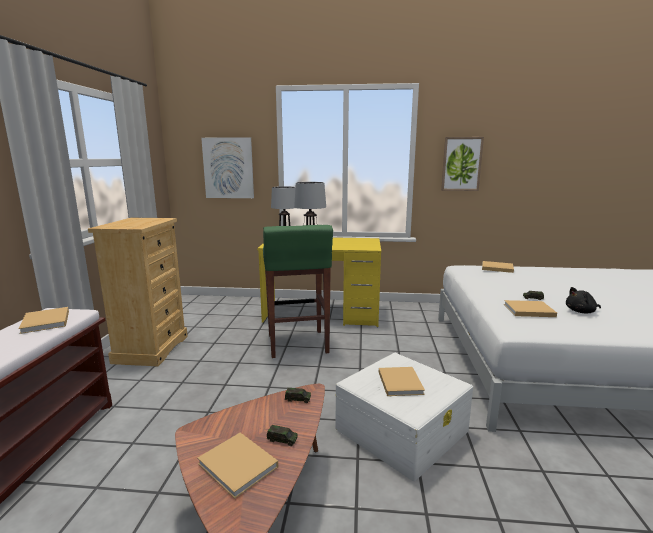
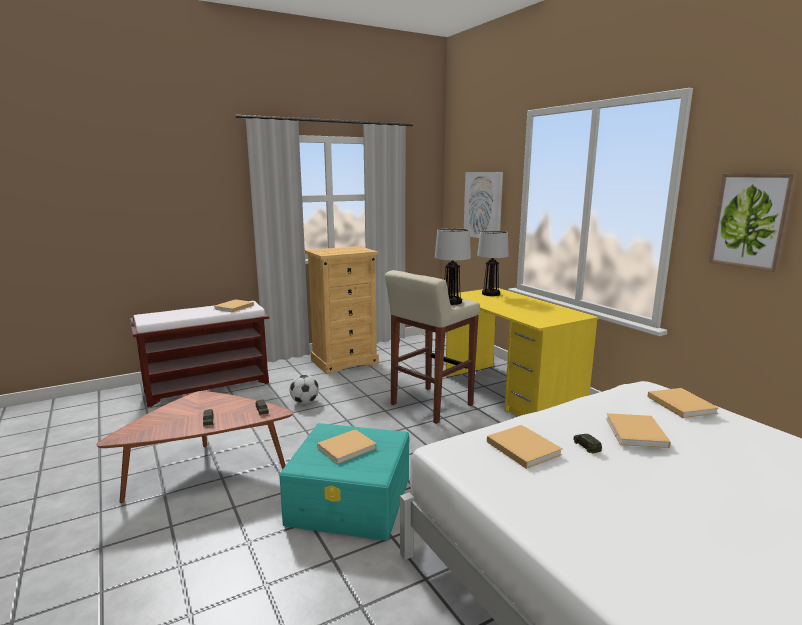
camera: 55 degrees right, 0 degrees up
beige book [197,433,278,499] -> beige book moved to [606,413,671,448]
green stool [263,225,333,358] -> beige stool [385,270,480,424]
white storage box [335,353,473,481] -> turquoise storage box [279,423,409,541]
black plush toy [566,287,601,314] -> none
none -> football [290,375,319,404]

